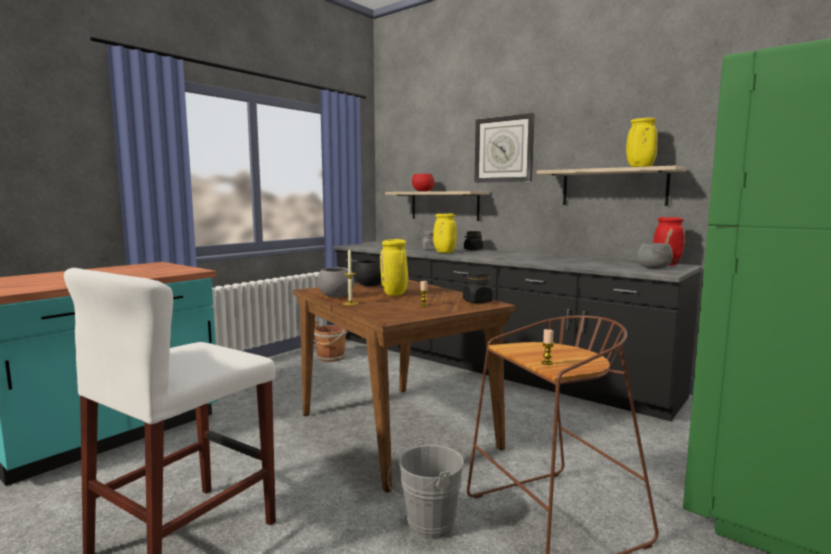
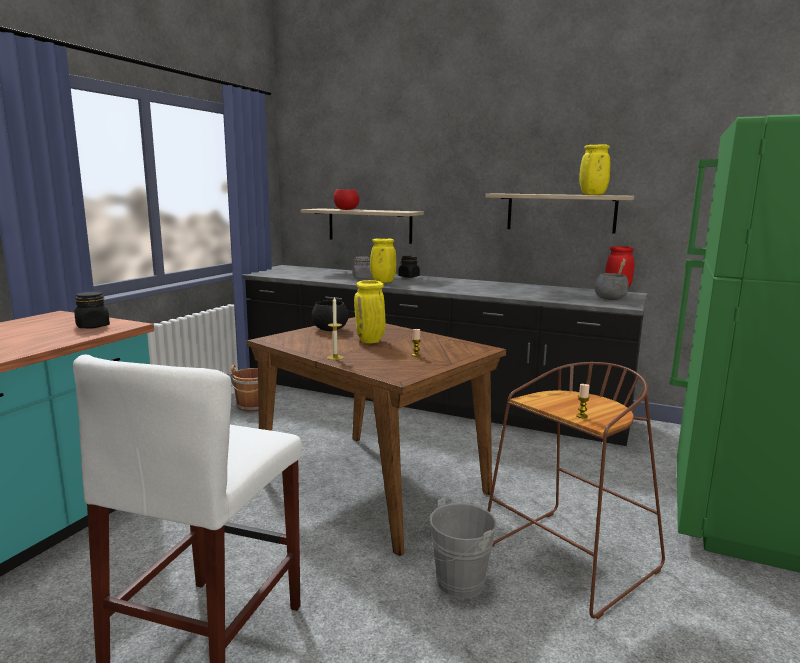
camera: 15 degrees left, 5 degrees up
grey bowl [318,267,354,298] -> none
black jar [463,271,493,303] -> black jar moved to [74,292,110,329]
wall clock [475,113,535,183] -> none

